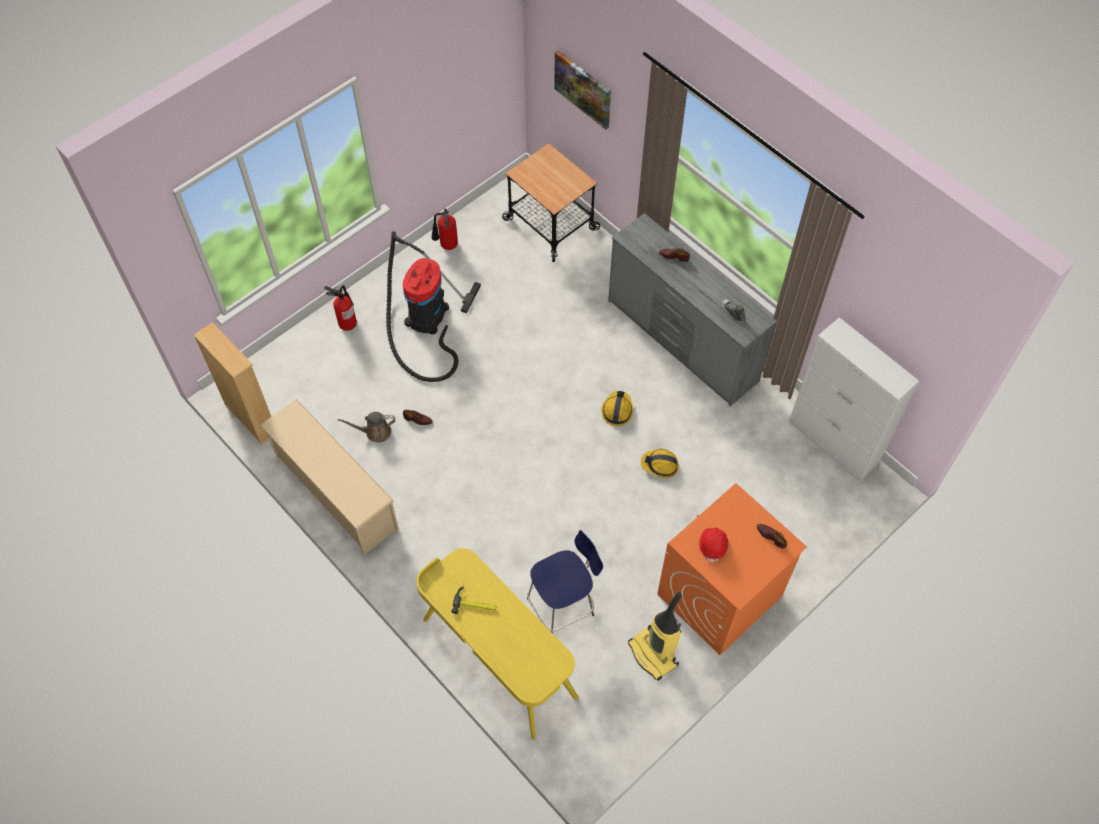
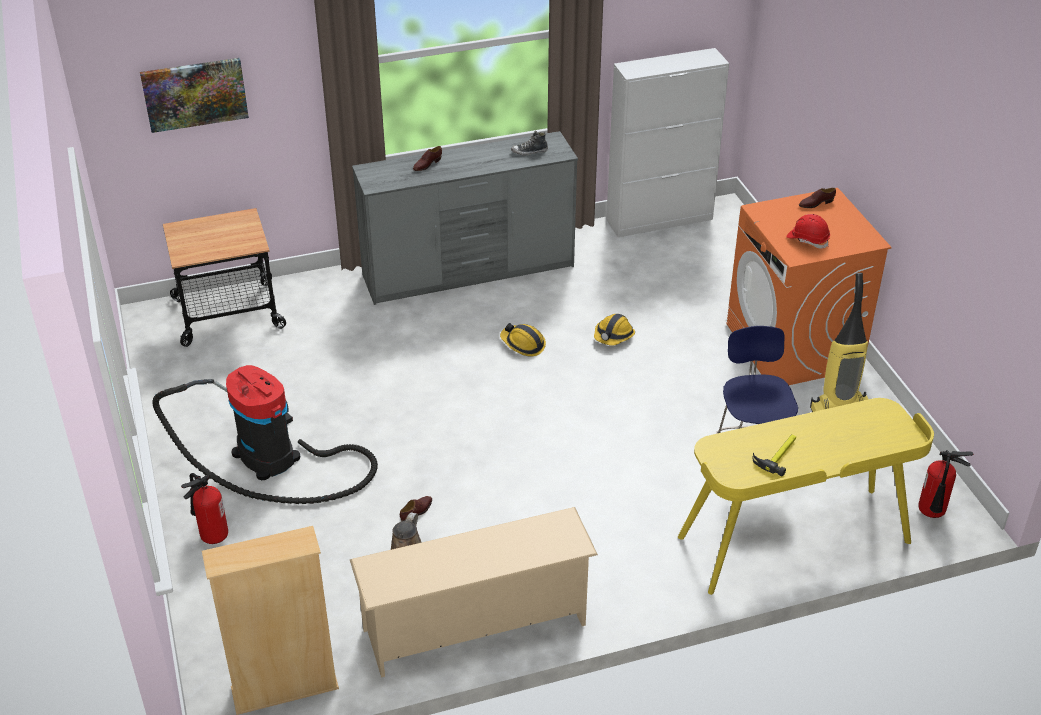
camera: 65 degrees left, 20 degrees down
fire extinguisher [431,209,458,250] -> fire extinguisher moved to [918,450,973,518]

